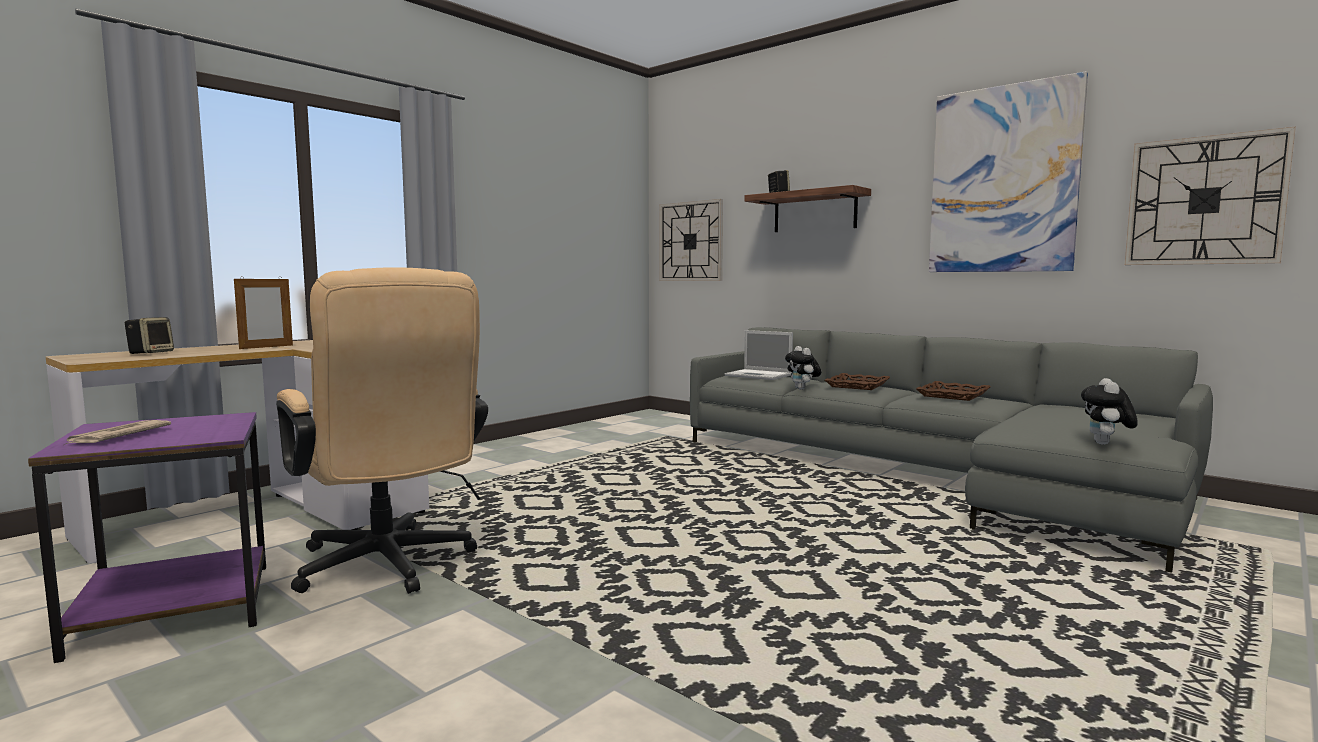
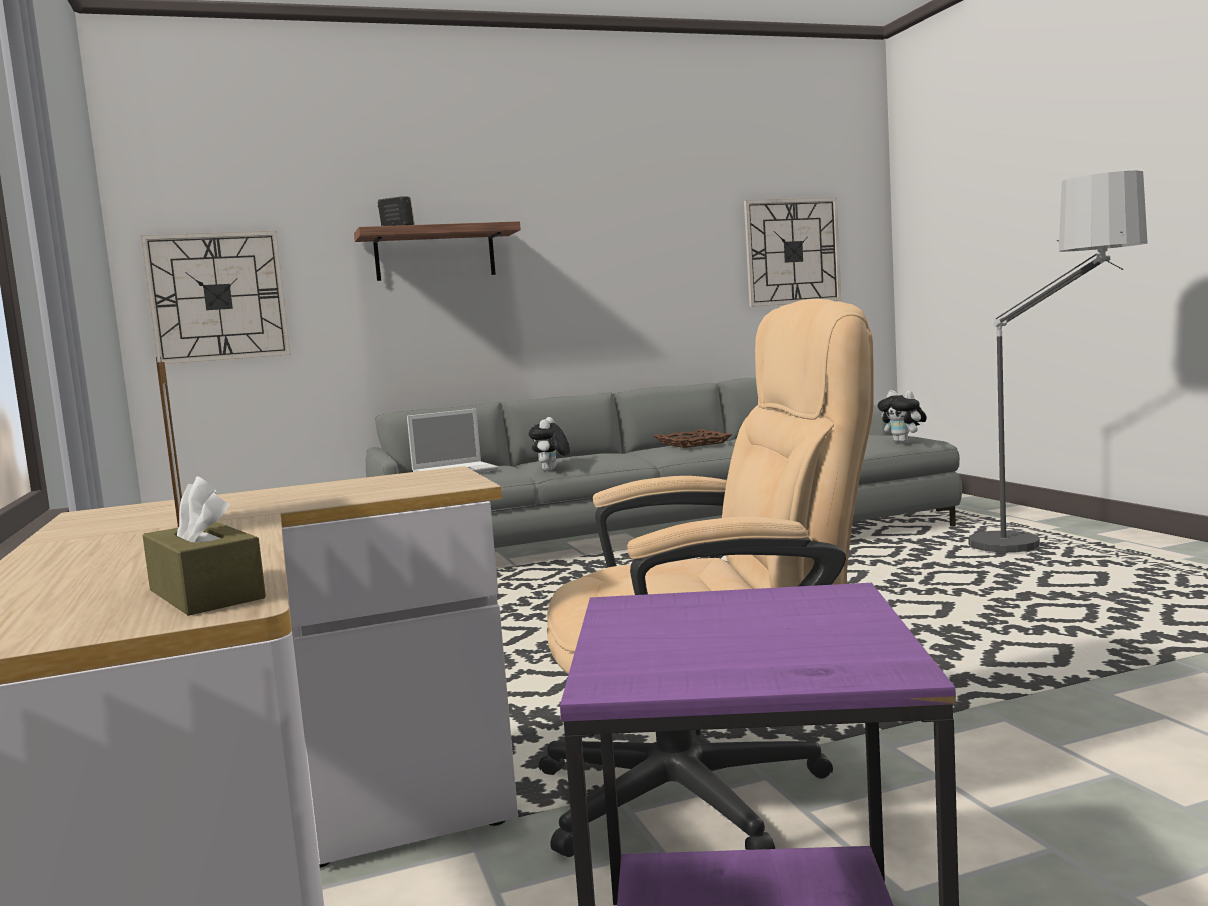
camera: 60 degrees left, 0 degrees up
newspaper [64,420,171,445] -> none
speaker [125,317,174,354] -> none
plush toy [785,346,821,390] -> plush toy turned 90 degrees clockwise [529,417,570,471]
brown tray [825,373,890,390] -> none
picture [929,71,1088,272] -> none
none -> brown tissue box [143,476,266,616]
none -> floor lamp [969,171,1148,553]

